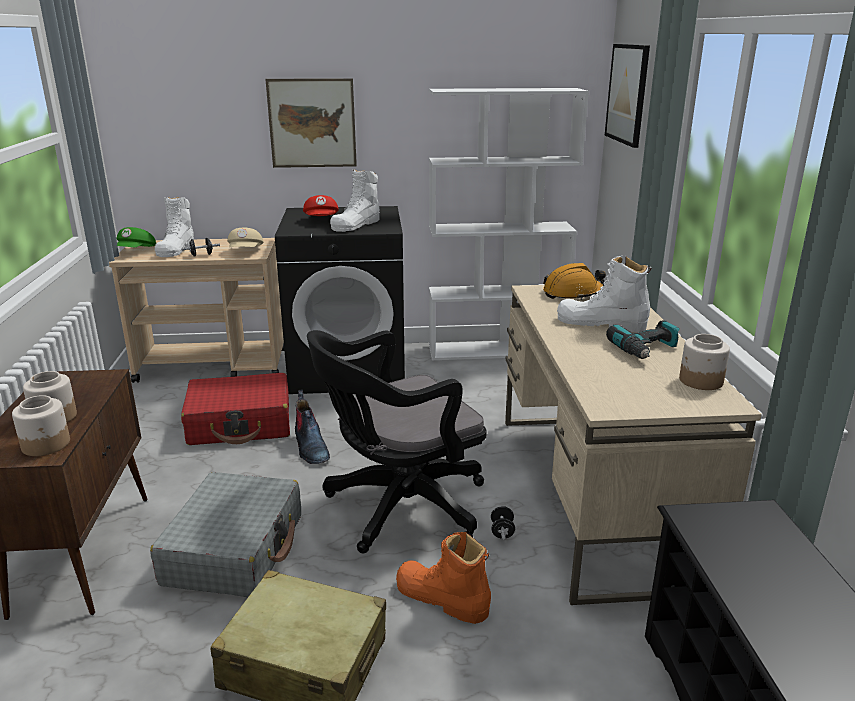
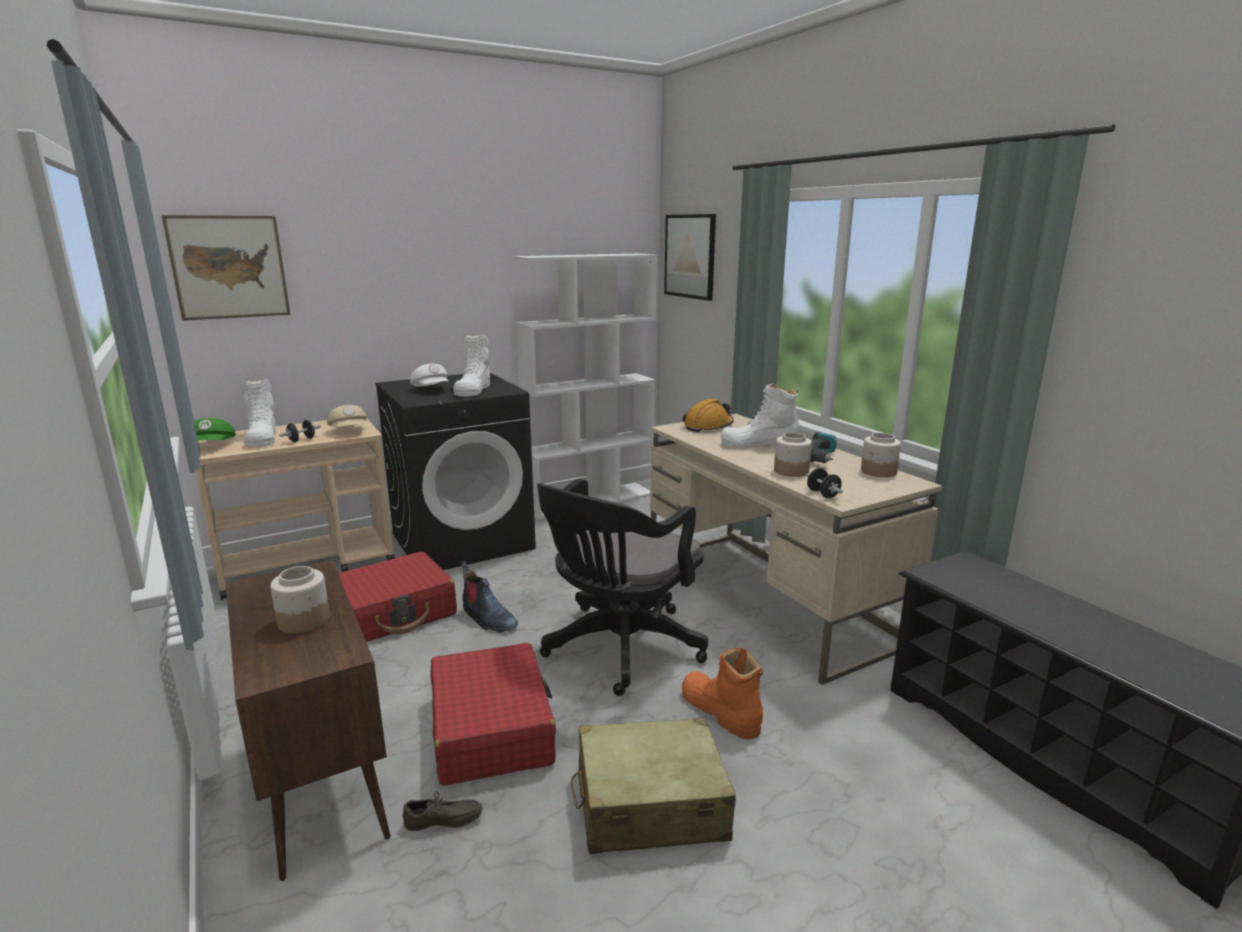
camera: 25 degrees left, 5 degrees down
jar [12,395,70,456] -> jar moved to [774,432,812,477]
grey suitcase [150,472,301,597] -> red suitcase [430,643,556,786]
picture [265,78,357,168] -> picture moved to [161,215,290,321]
red cap [303,195,339,216] -> white cap [410,364,448,387]
orange boot [396,532,491,624] -> orange boot turned 45 degrees clockwise [682,648,763,739]
black dumbbell [491,506,515,540] -> black dumbbell moved to [806,468,843,498]
none -> grey shoe [403,791,482,831]

